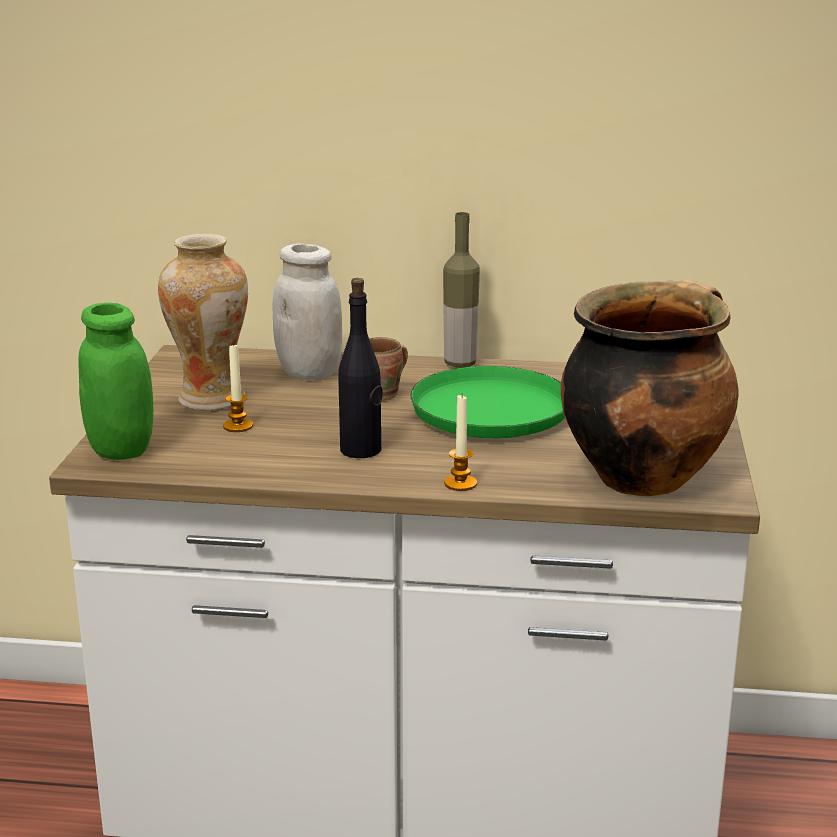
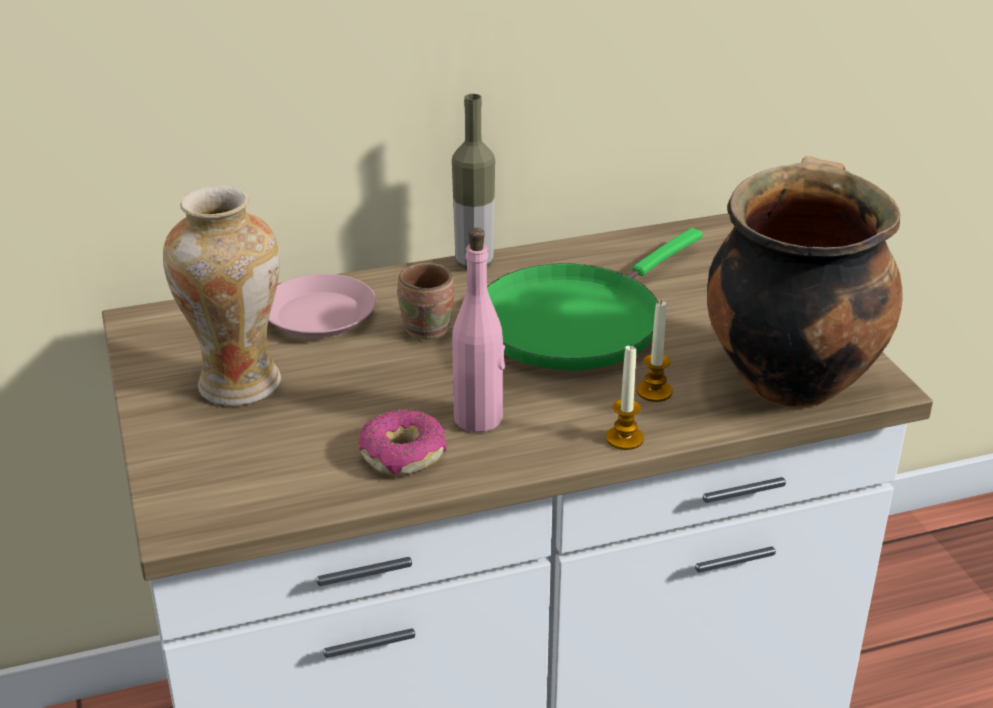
camera: 25 degrees left, 10 degrees up
green jar [79,303,153,460] -> none
candle [223,343,253,432] -> candle moved to [637,300,673,402]
white jar [273,243,342,380] -> pink plate [268,274,376,338]
black bottle [338,278,383,458] -> pink bottle [452,228,505,432]
none -> donut [359,409,447,477]

